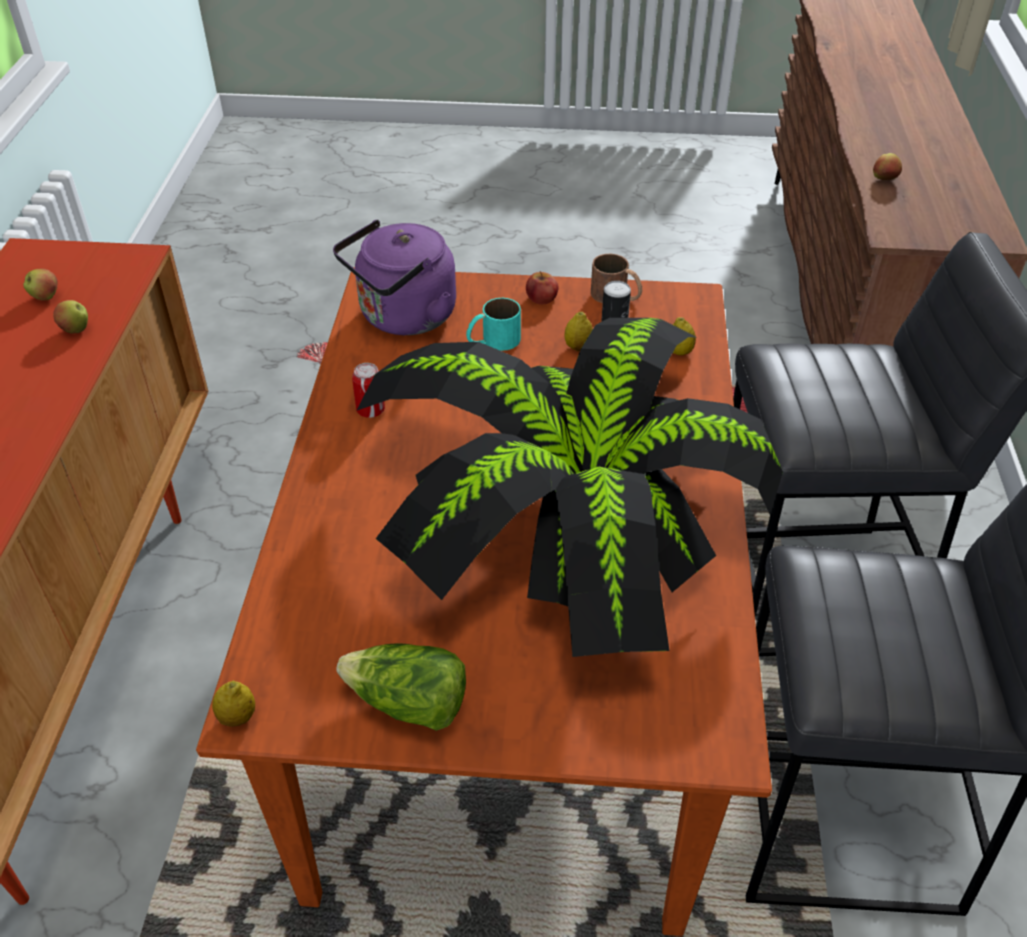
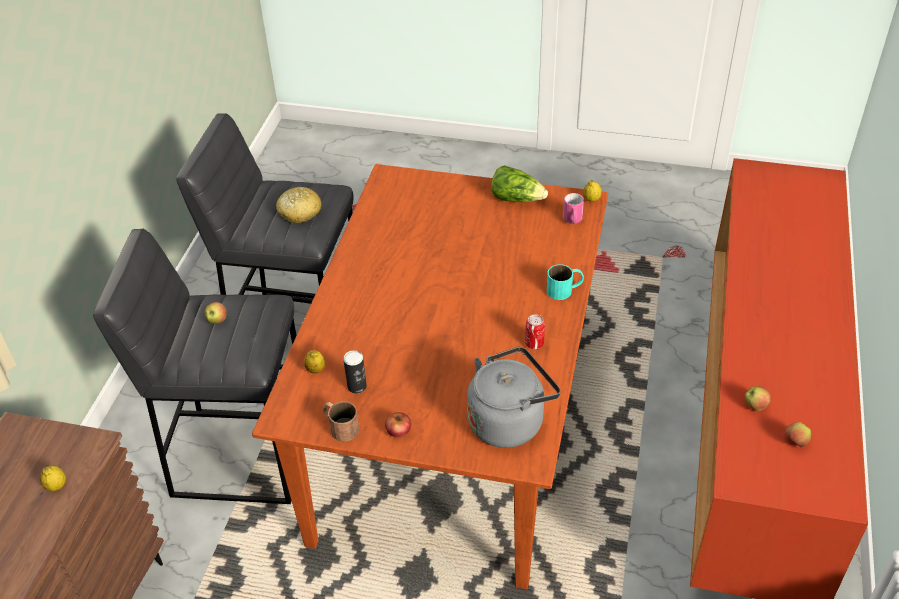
camera: 170 degrees left, 0 degrees up
purple kettle [333,220,456,335] -> grey kettle [467,347,561,448]
potted plant [356,318,783,657] -> none
turquoise mug [466,298,521,351] -> turquoise mug moved to [547,264,584,300]
lemon [565,312,593,351] -> lemon moved to [40,465,66,491]
apple [873,153,902,180] -> apple moved to [205,302,227,324]
none -> bread [276,187,321,223]
none -> pink mug [563,193,584,224]

